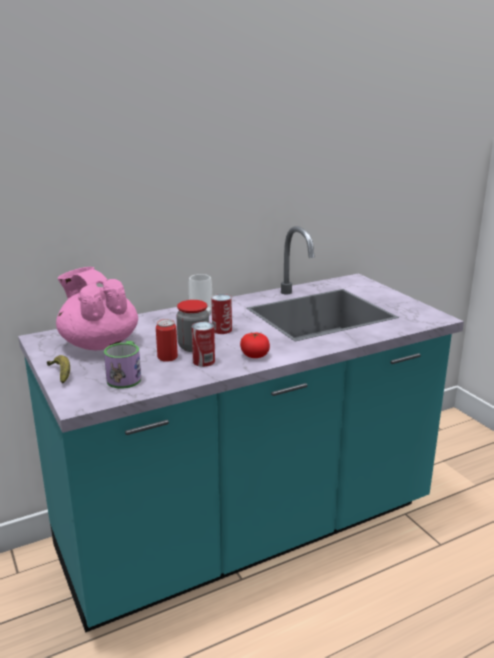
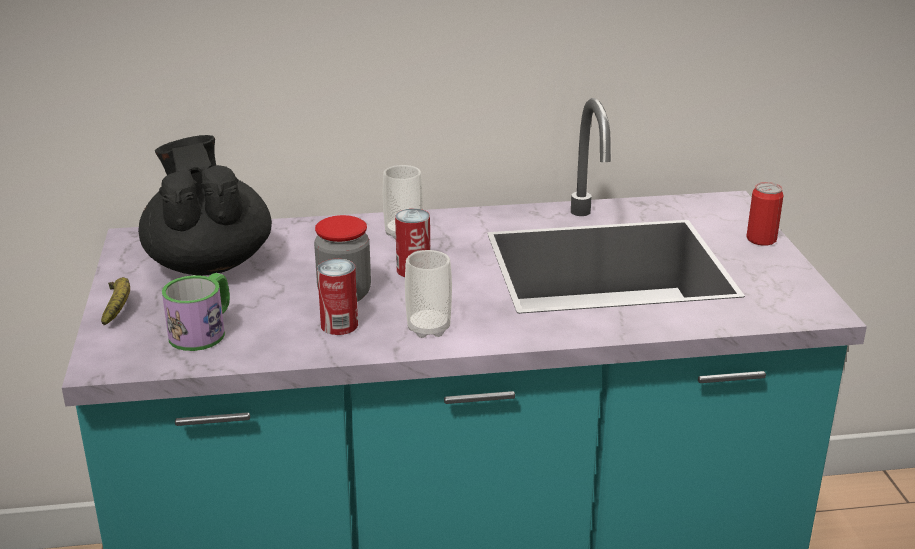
camera: 20 degrees right, 5 degrees up
pink teapot [56,267,138,350] -> black teapot [138,135,272,275]
can [156,319,178,362] -> can moved to [746,182,784,246]
tomato [240,332,270,358] -> cup [405,250,452,338]

